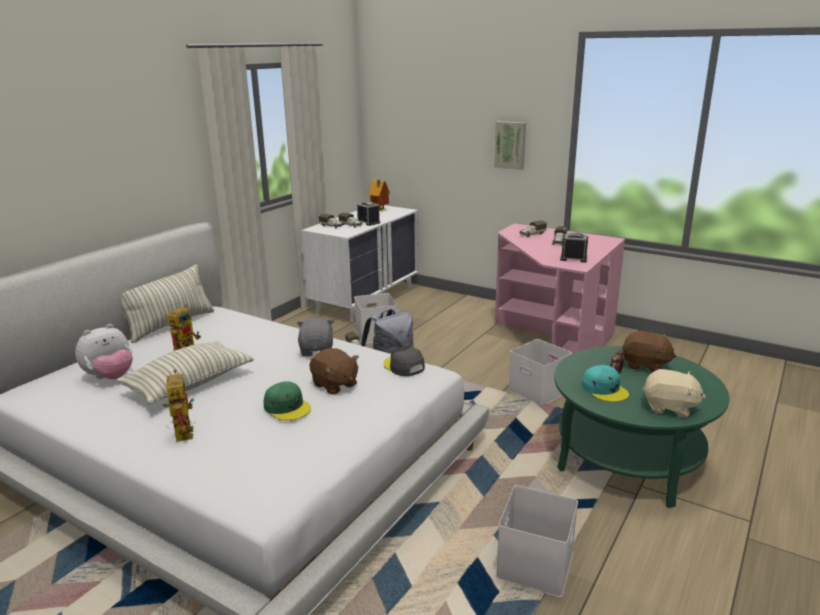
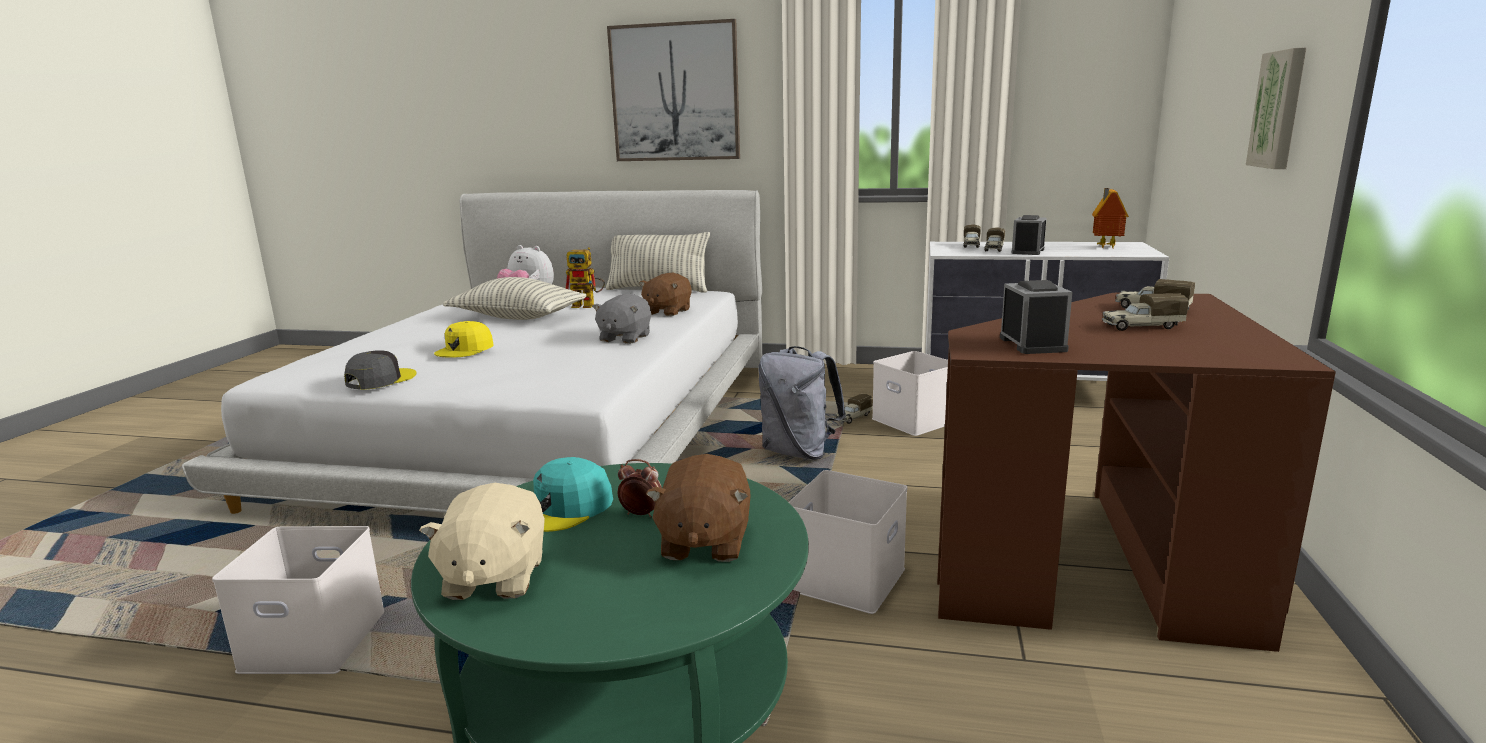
camera: 70 degrees right, 5 degrees down
toy robot [162,370,194,442] -> none
green cap [263,381,311,421] -> yellow cap [434,321,493,358]
grey plush toy [297,318,334,356] -> grey plush toy turned 135 degrees clockwise [592,294,651,344]
brown plush toy [309,348,359,395] -> brown plush toy moved to [639,273,692,316]
grey cap [383,346,425,376] -> grey cap moved to [344,350,417,390]
pink desk [495,223,625,360] -> brown desk [937,293,1336,652]
none -> picture [607,19,740,161]

